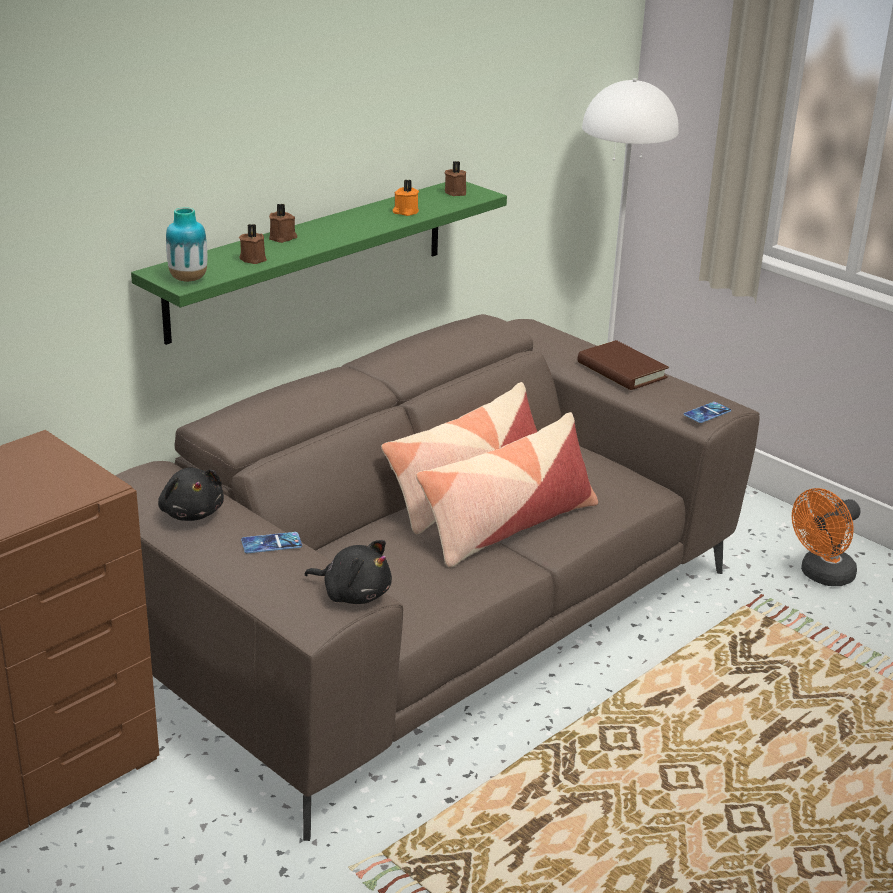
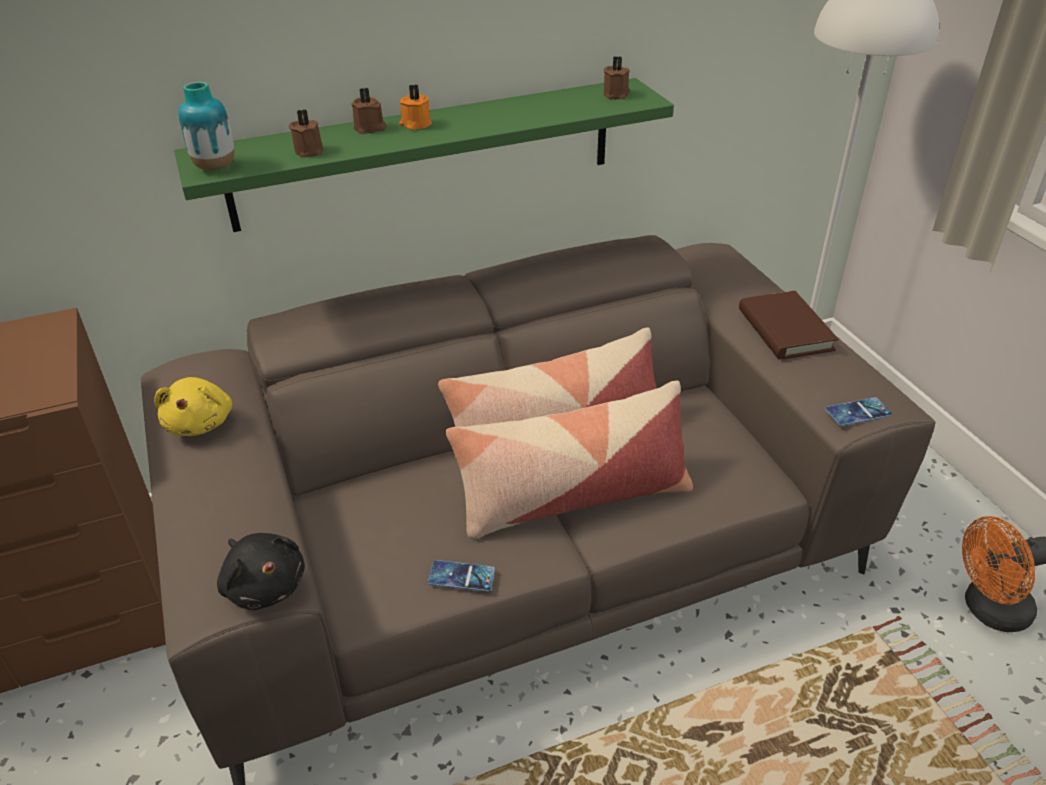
camera: 25 degrees right, 10 degrees up
black plush toy [158,468,224,521] -> yellow plush toy [154,377,232,436]
phone [241,532,302,553] -> phone moved to [428,560,495,592]
orange candle [393,179,419,216] -> orange candle moved to [399,85,432,130]

